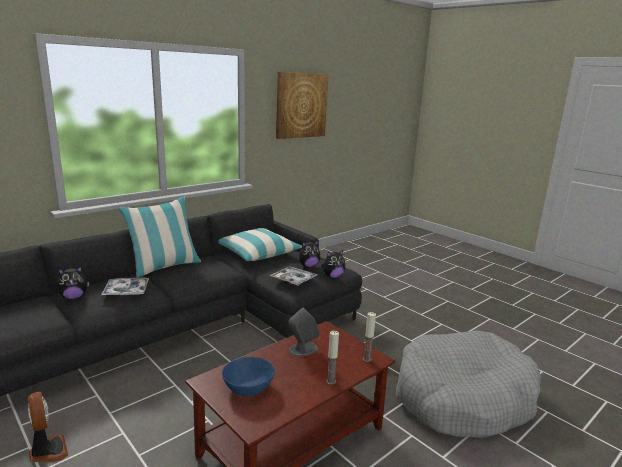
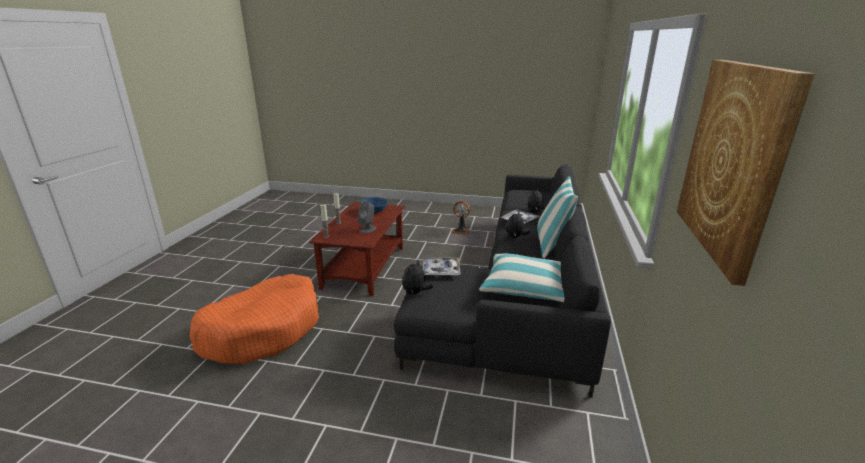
camera: 145 degrees right, 5 degrees up
plush toy [299,241,320,268] -> plush toy moved to [506,211,530,238]
grey dog bed [396,330,541,438] -> orange dog bed [190,274,319,364]

